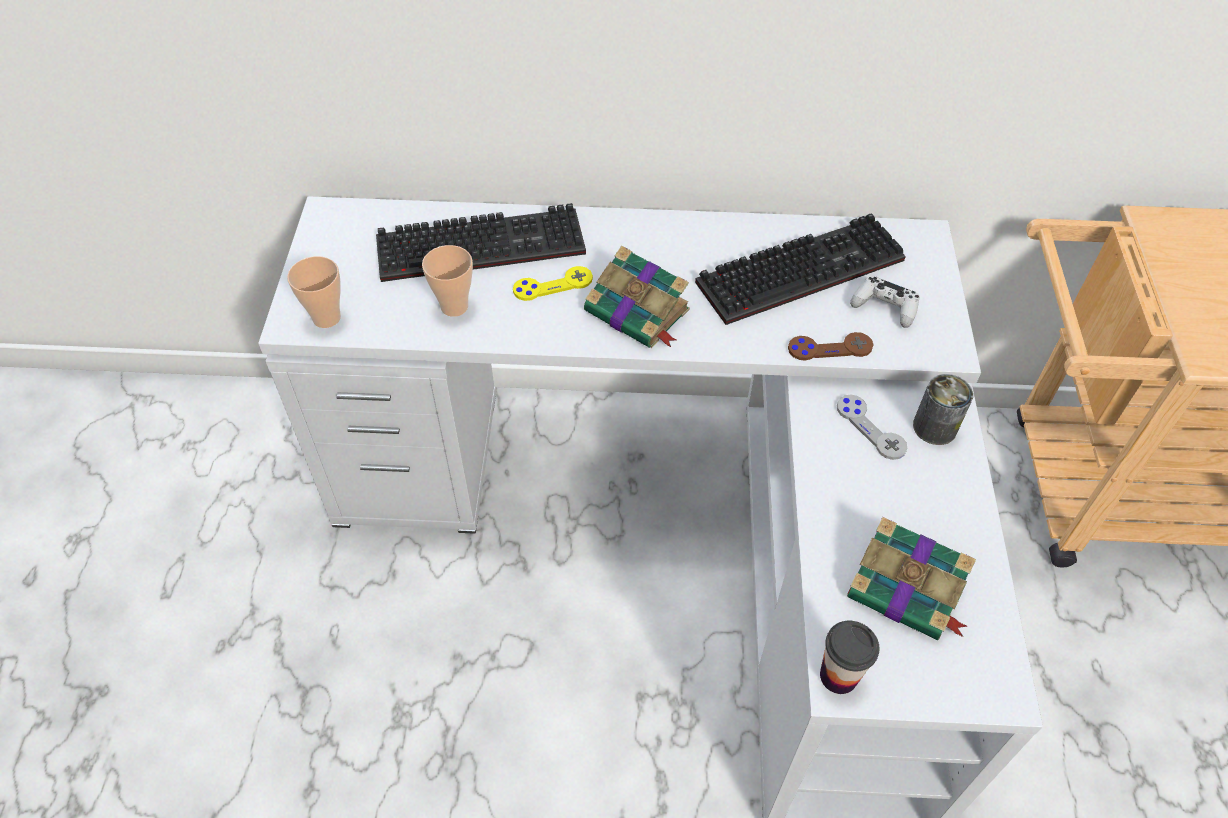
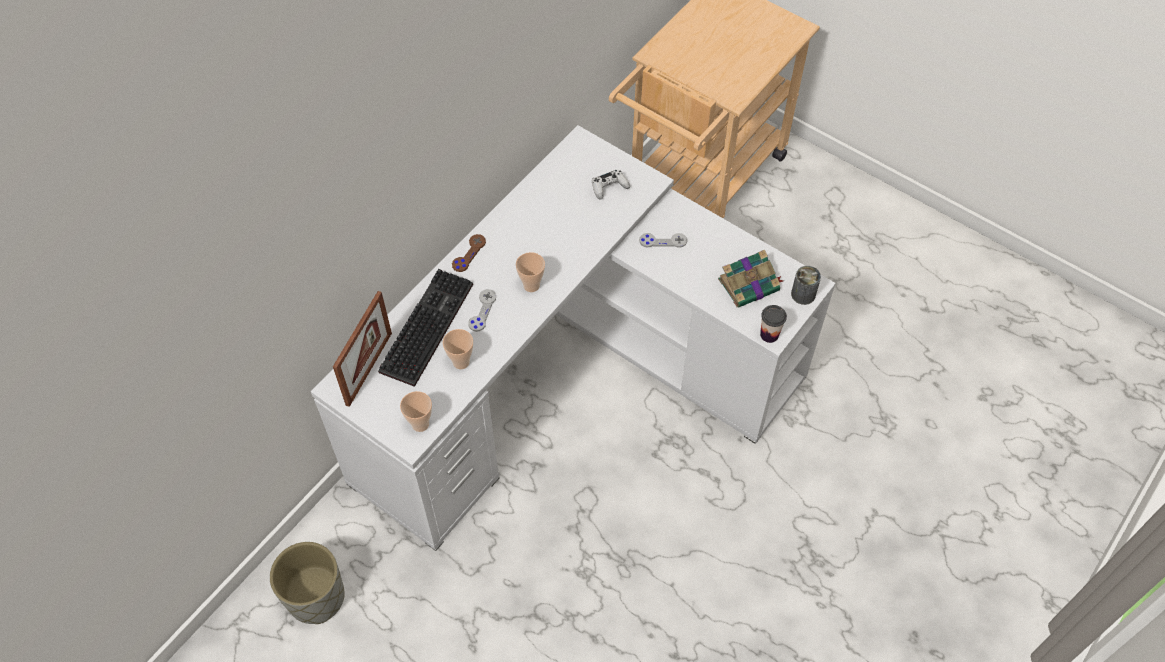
camera: 55 degrees left, 5 degrees up
yellow game controller [513,266,593,301] -> grey game controller [468,289,496,332]
book [584,246,690,348] -> cup [516,252,545,292]
keyboard [695,213,906,325] -> none
brown game controller [788,332,874,361] -> brown game controller moved to [452,234,486,272]
can [913,374,973,445] -> can moved to [791,266,821,305]
none -> grey planter [270,542,345,624]
none -> picture frame [333,291,392,407]

